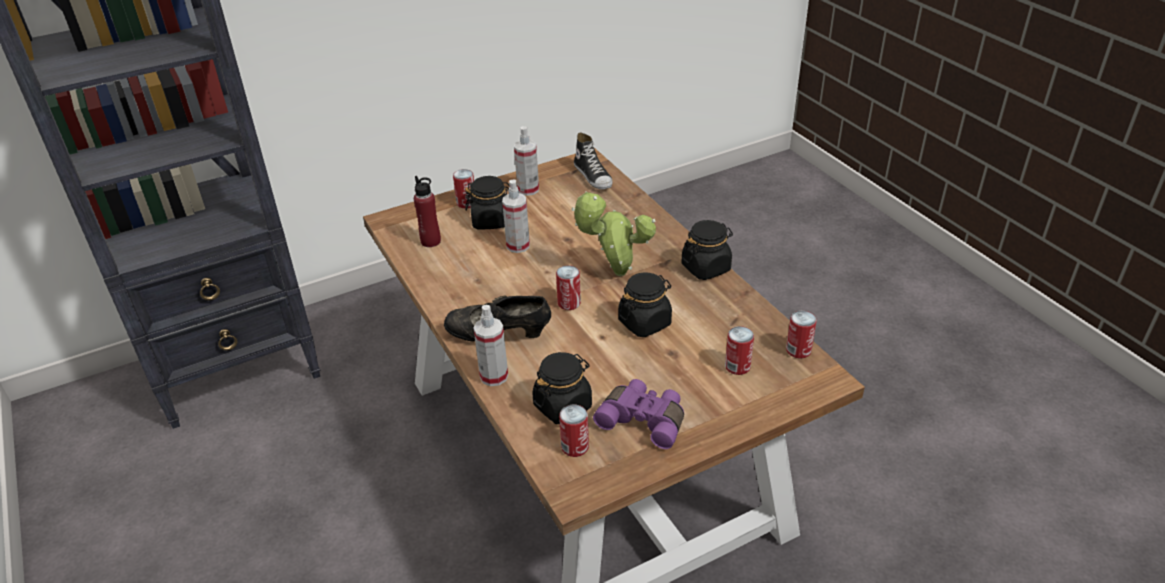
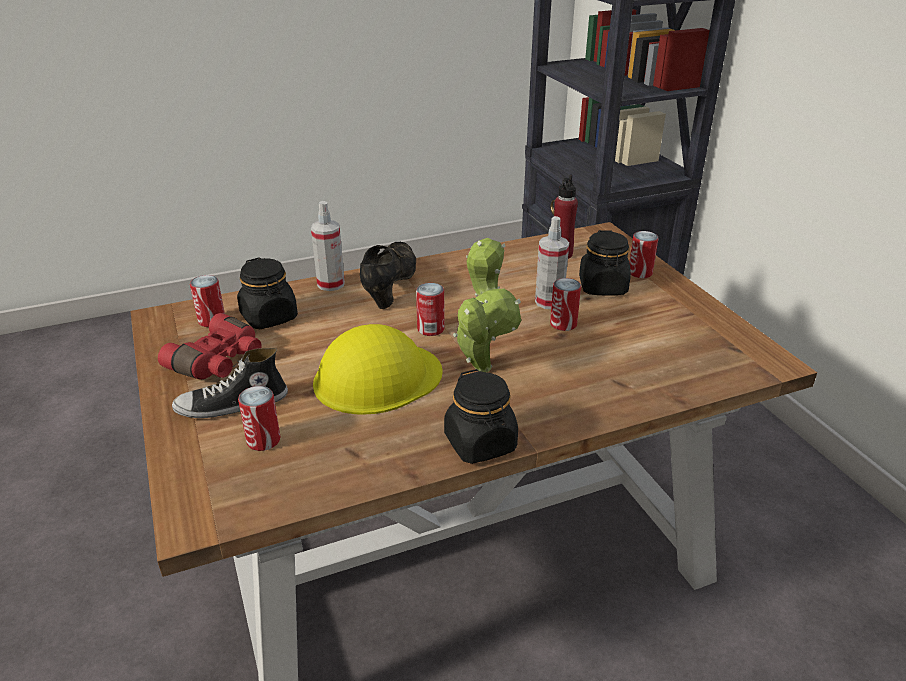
camera: 95 degrees right, 5 degrees down
spray bottle [514,126,539,196] -> none
shoe [574,132,613,189] -> shoe moved to [172,348,288,418]
purple binoculars [593,379,684,449] -> red binoculars [158,313,262,379]
black jar [618,272,672,337] -> yellow hard hat [313,324,442,415]
can [786,311,817,359] -> can moved to [550,278,581,331]

